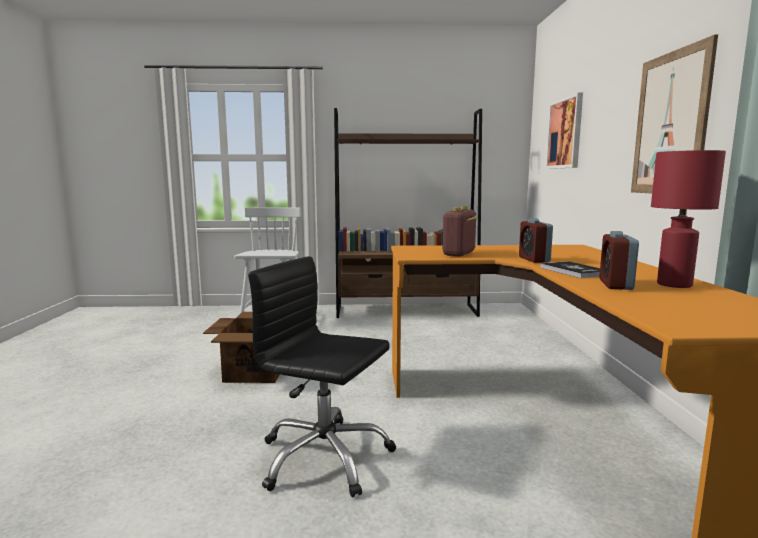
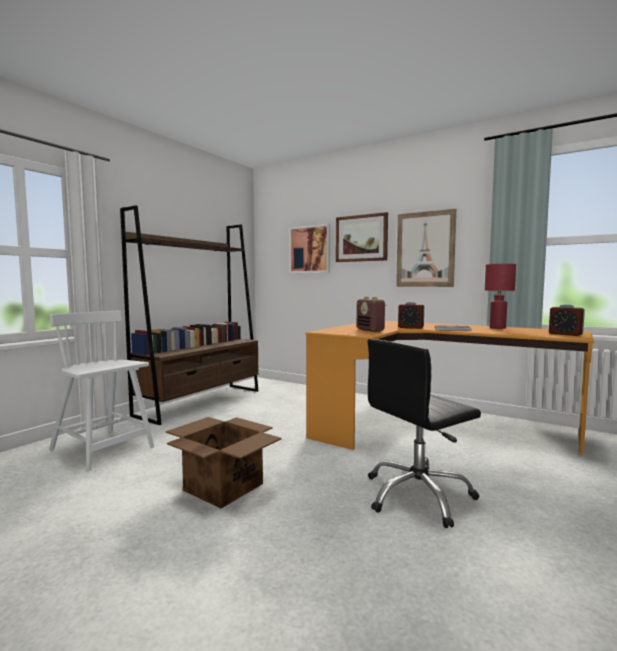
camera: 55 degrees left, 5 degrees down
alarm clock [599,231,639,290] -> alarm clock moved to [549,304,585,336]
none -> picture [336,212,388,262]

